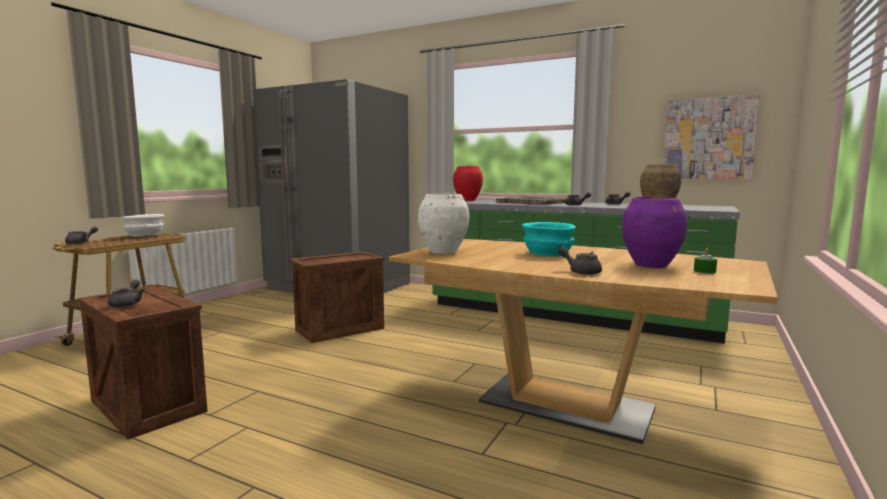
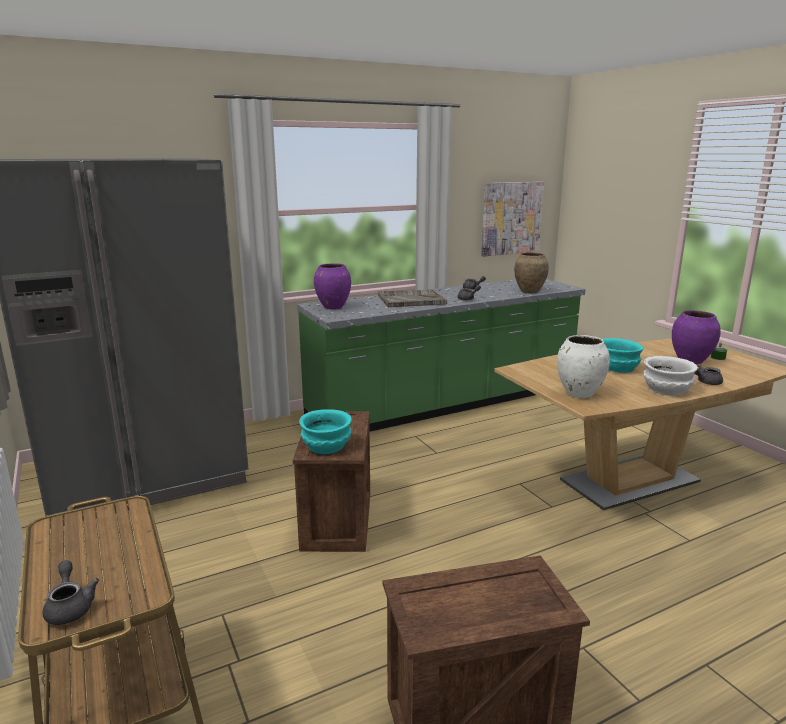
camera: 55 degrees left, 10 degrees up
grey teapot [108,279,145,307] -> none
white bowl [122,214,164,237] -> white bowl moved to [643,356,698,396]
red vase [453,166,483,201] -> purple vase [314,263,351,309]
none -> turquoise bowl [299,409,352,454]

